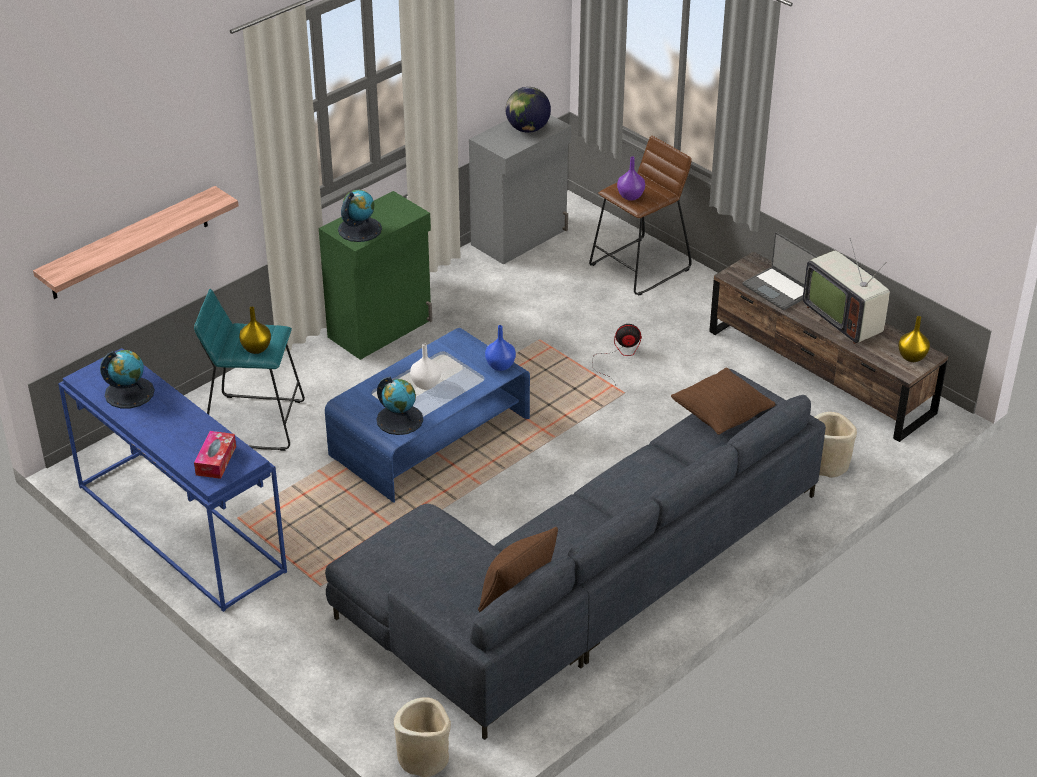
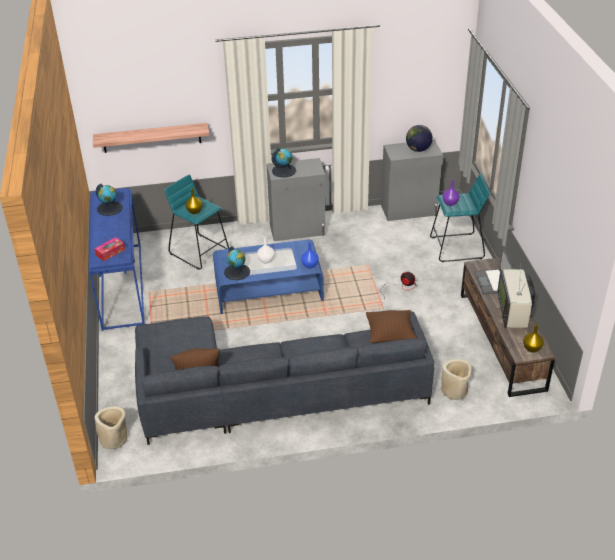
camera: 35 degrees right, 0 degrees up
green cabinet [319,191,432,360] -> grey cabinet [267,158,326,241]
brown stool [589,136,692,296] -> turquoise stool [430,174,490,262]

